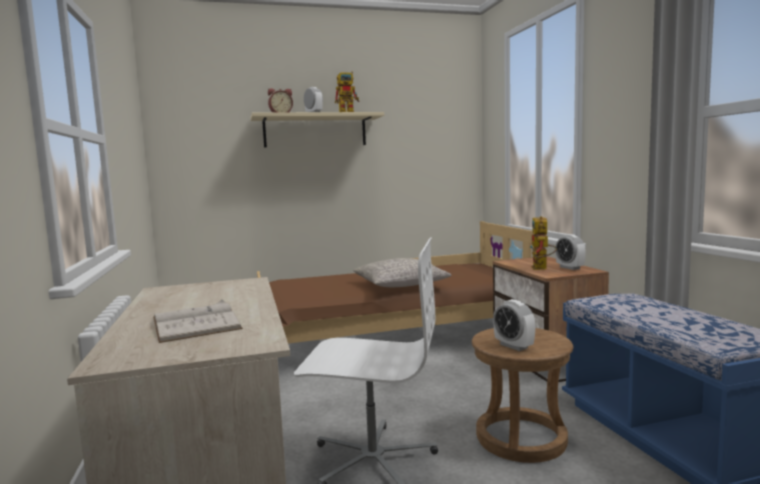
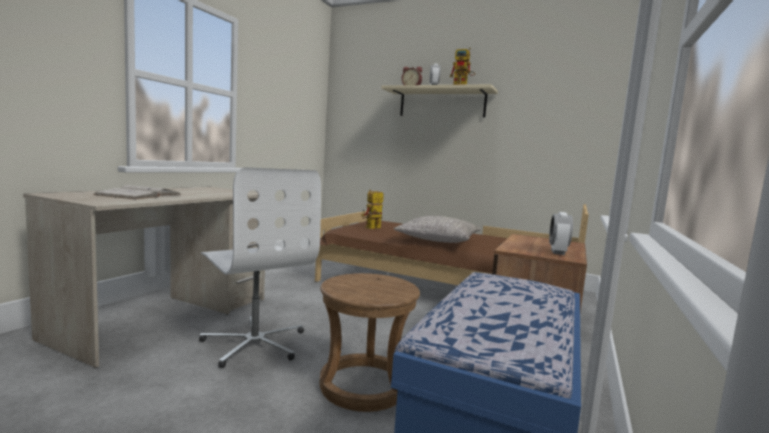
camera: 40 degrees right, 0 degrees up
alarm clock [493,299,535,351] -> none
toy robot [530,216,557,270] -> toy robot moved to [362,190,384,229]

